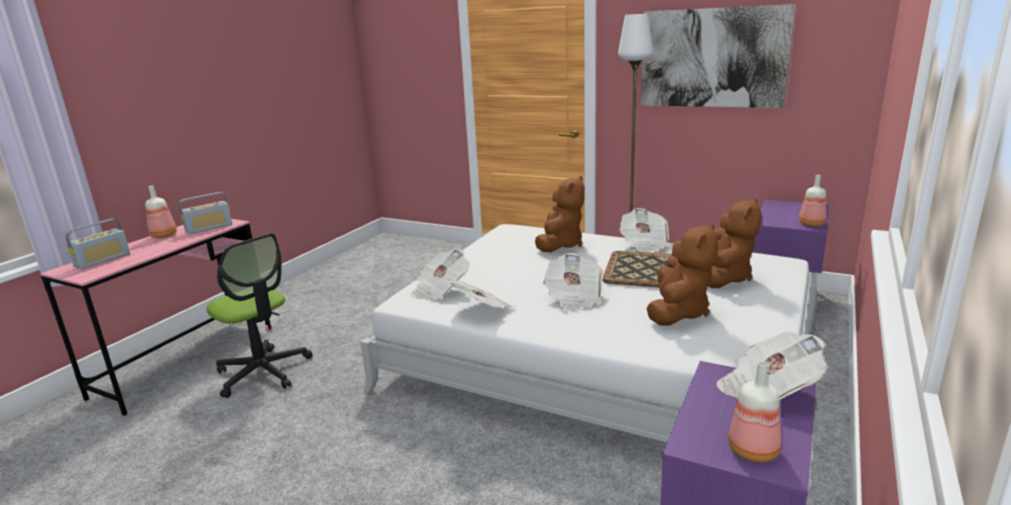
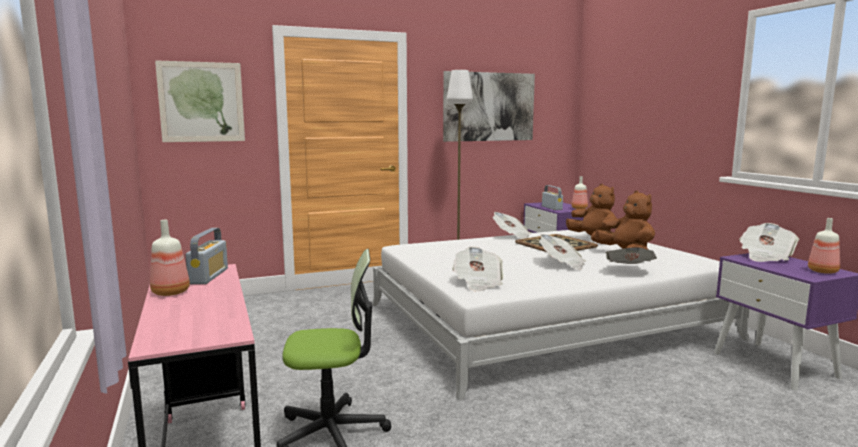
camera: 50 degrees left, 10 degrees down
radio [65,219,130,270] -> radio moved to [542,185,563,210]
newspaper [447,281,515,309] -> newspaper moved to [605,248,657,264]
brown plush toy [535,176,585,252] -> none
none -> picture [155,60,245,142]

